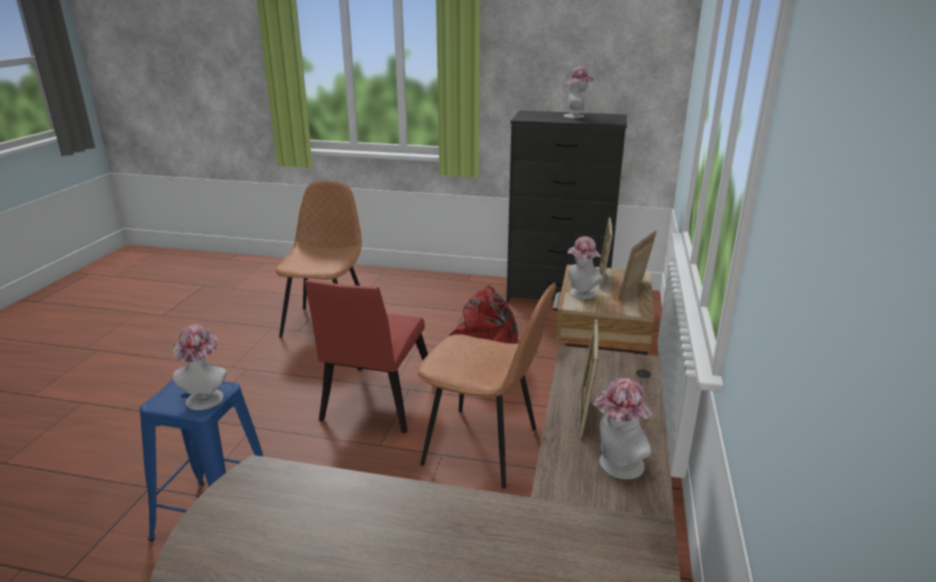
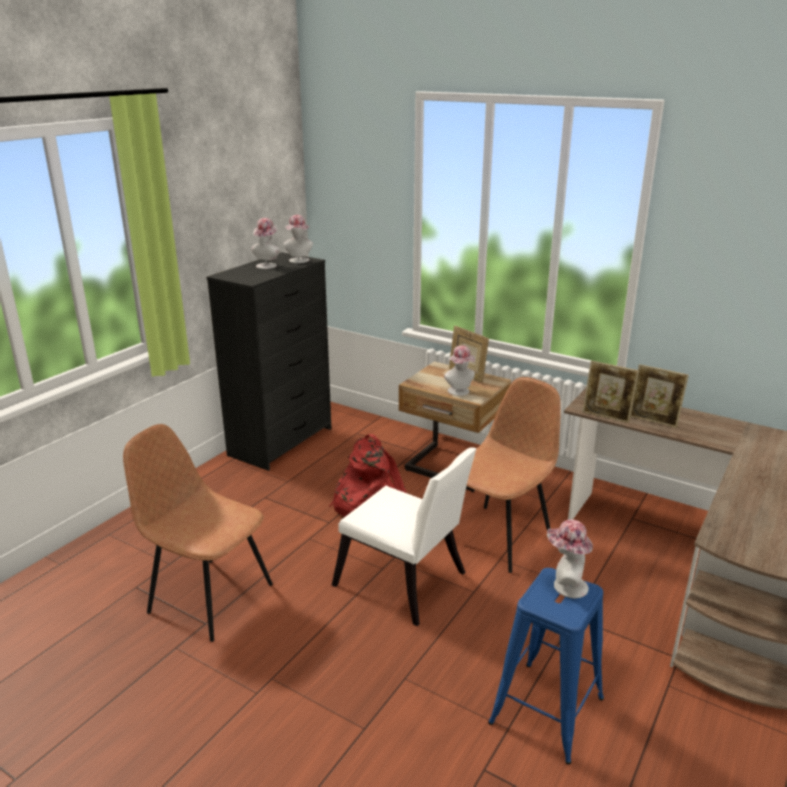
camera: 70 degrees left, 0 degrees up
red chair [305,279,428,433] -> white chair [332,447,477,626]
hat [593,378,652,479] -> hat moved to [284,215,313,263]
picture frame [599,217,613,289] -> picture frame moved to [582,361,639,423]

